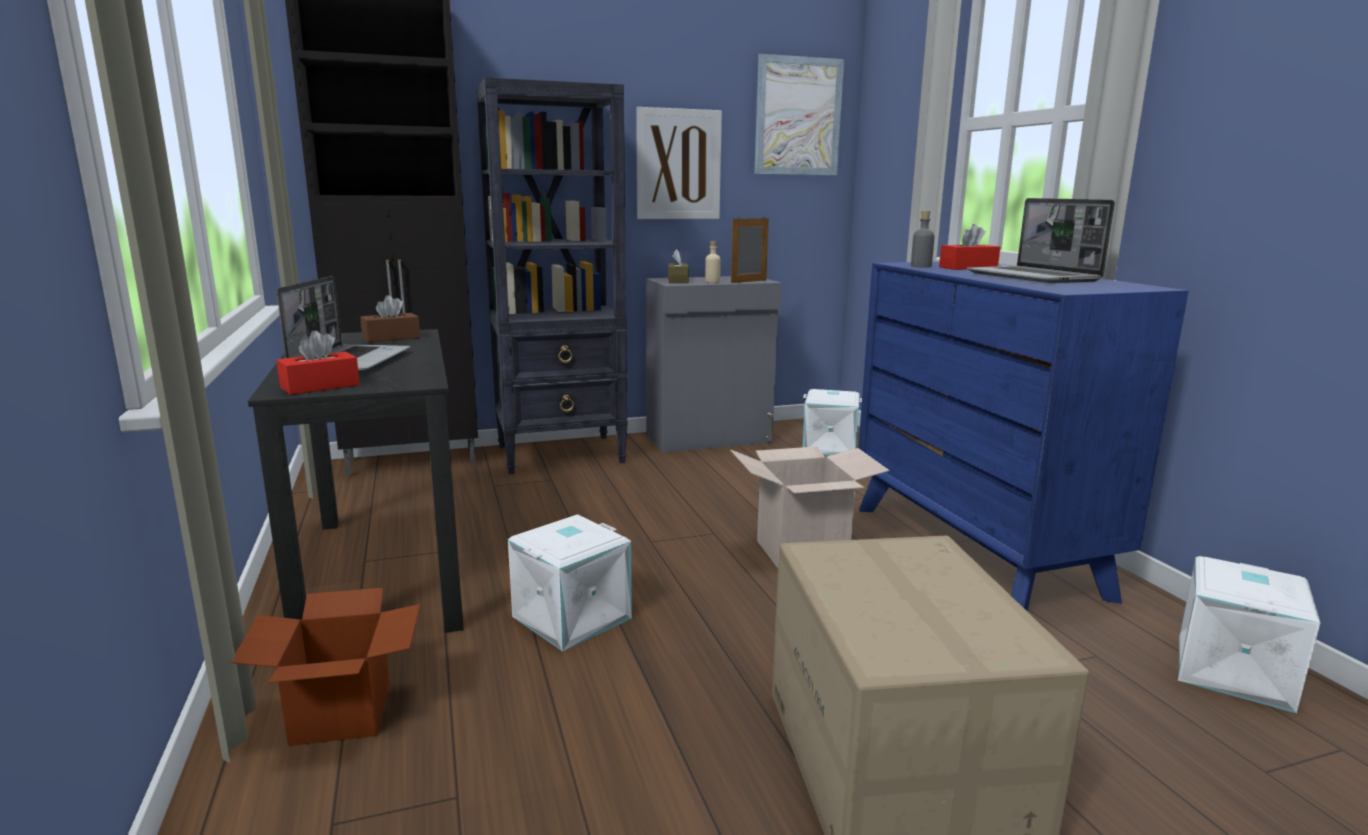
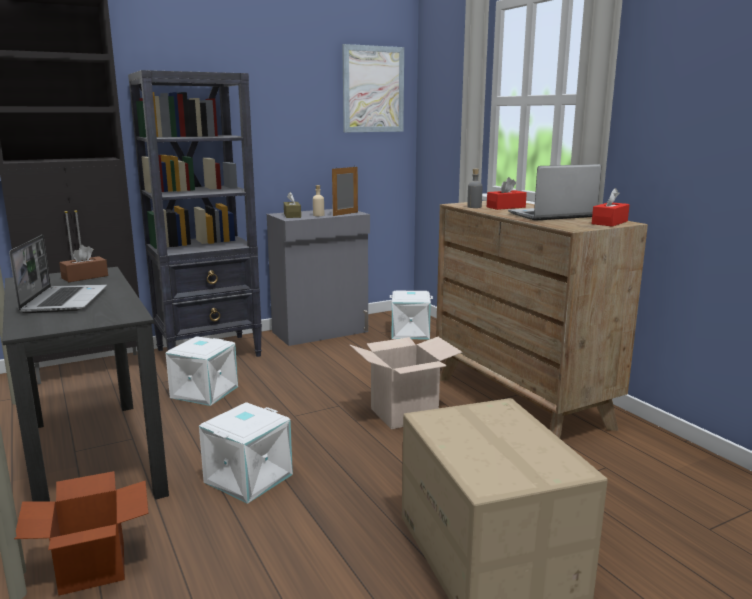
camera: 10 degrees left, 0 degrees up
red tissue box [277,330,360,395] -> red tissue box moved to [592,188,630,227]
picture [636,107,722,219] -> none
blue dresser [858,261,1189,611] -> brown dresser [436,201,648,439]
laptop [967,198,1115,283] -> laptop turned 105 degrees clockwise [508,164,601,221]
white storage box [1178,556,1320,713] -> white storage box moved to [166,336,238,406]

